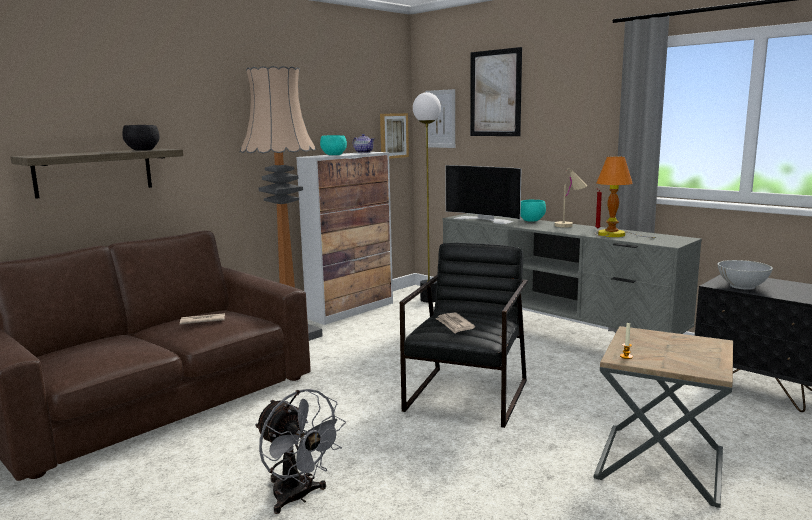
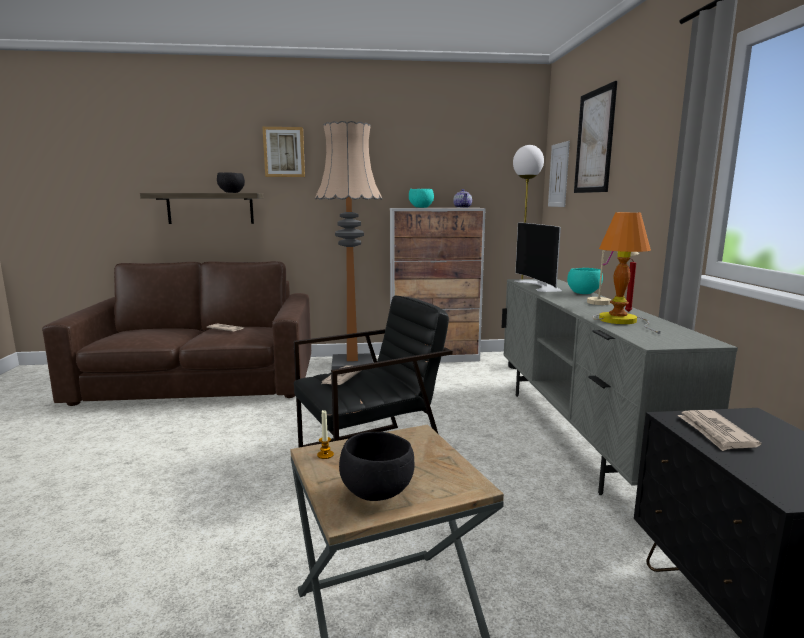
camera: 40 degrees right, 0 degrees up
grey fan [255,389,346,514] -> none
picture [380,113,409,159] -> picture moved to [263,127,305,177]
white bowl [718,260,773,290] -> newspaper [677,410,761,451]
none -> black bowl [339,432,415,501]

